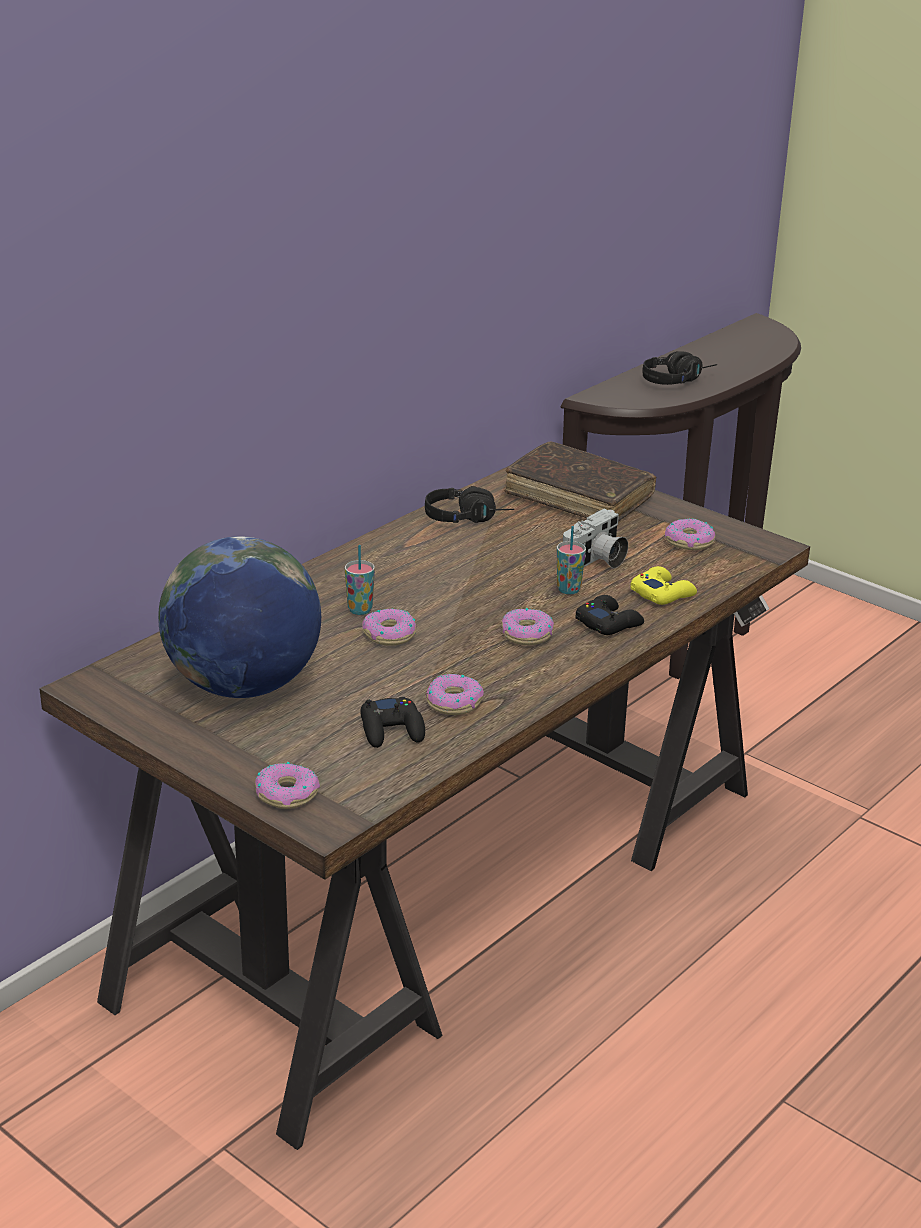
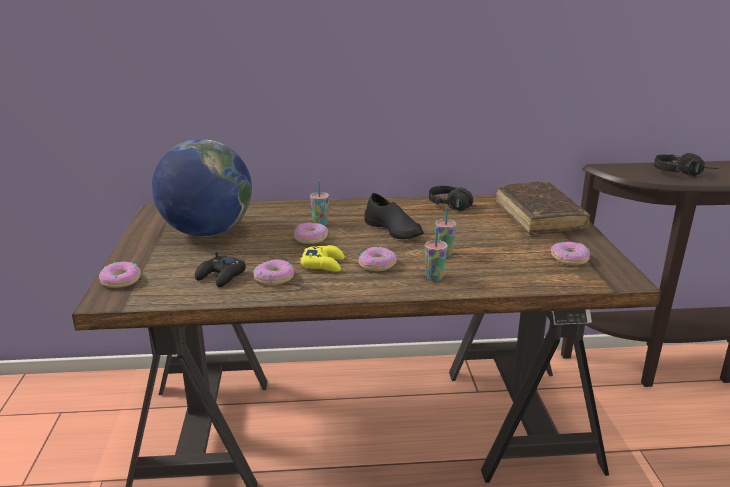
camera: 45 degrees right, 5 degrees down
camera [563,509,628,568] -> none
black game controller [575,595,644,635] -> cup [425,228,448,281]
yellow game controller [630,566,697,605] -> yellow game controller moved to [300,245,344,272]
none -> black shoe [364,193,424,239]

